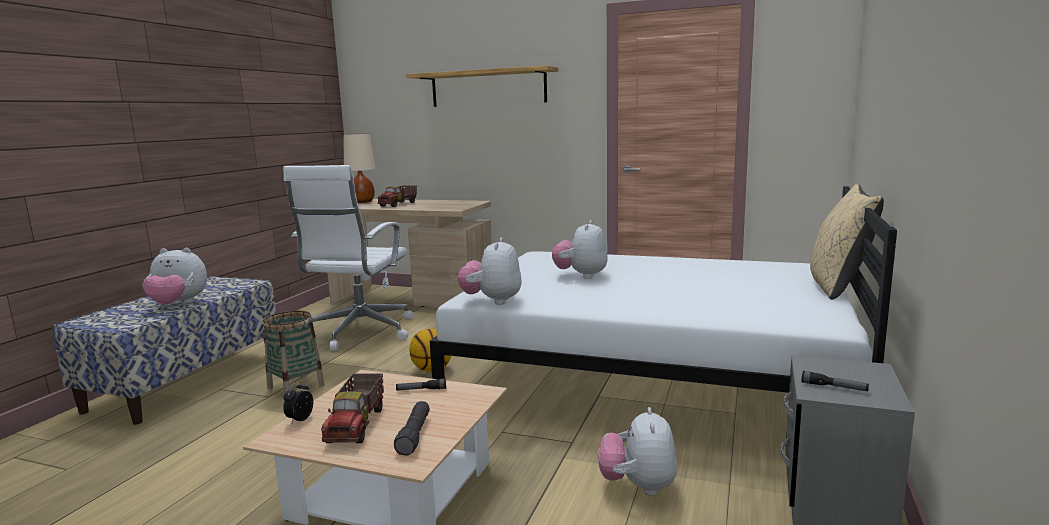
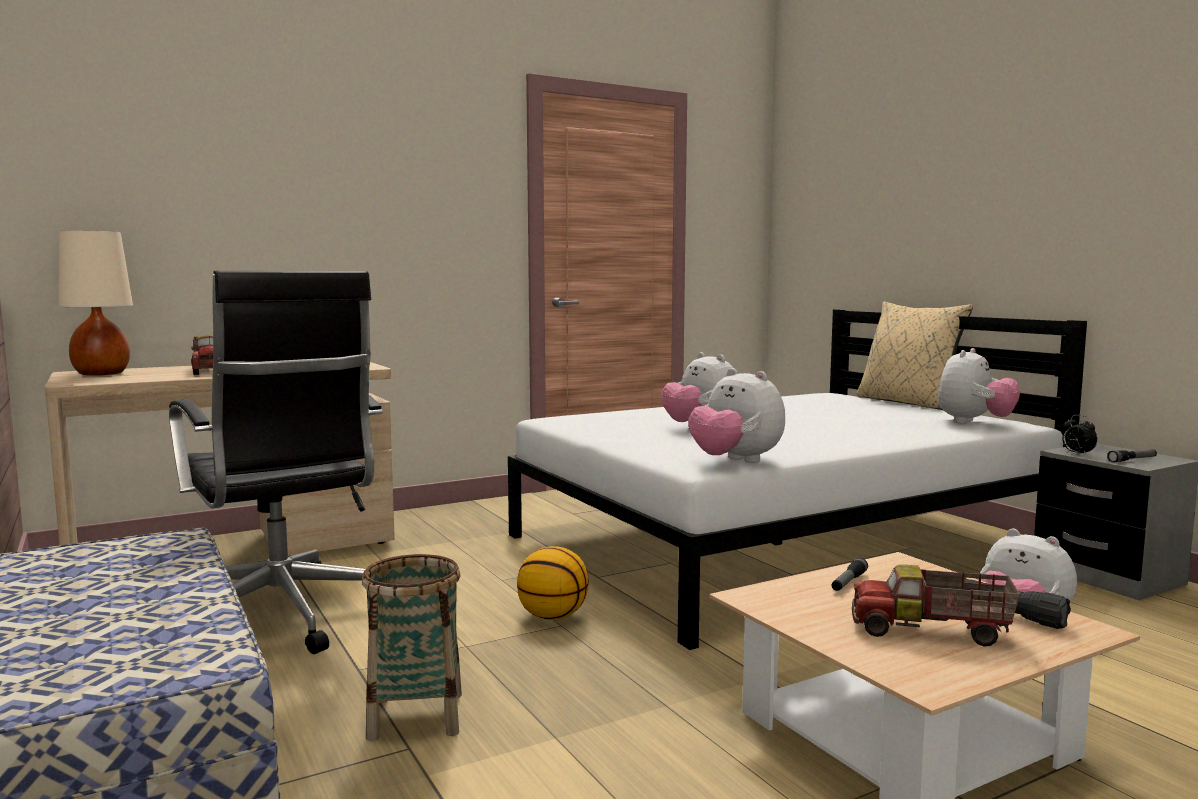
camera: 50 degrees left, 5 degrees down
plush toy [142,248,207,304] -> plush toy moved to [938,348,1020,424]
white office chair [283,165,414,351] -> black office chair [169,270,383,654]
alarm clock [283,381,313,423] -> alarm clock moved to [1062,415,1097,456]
toy truck [321,373,384,443] -> toy truck turned 150 degrees clockwise [852,565,1020,647]
shelf [406,65,558,107] -> none

